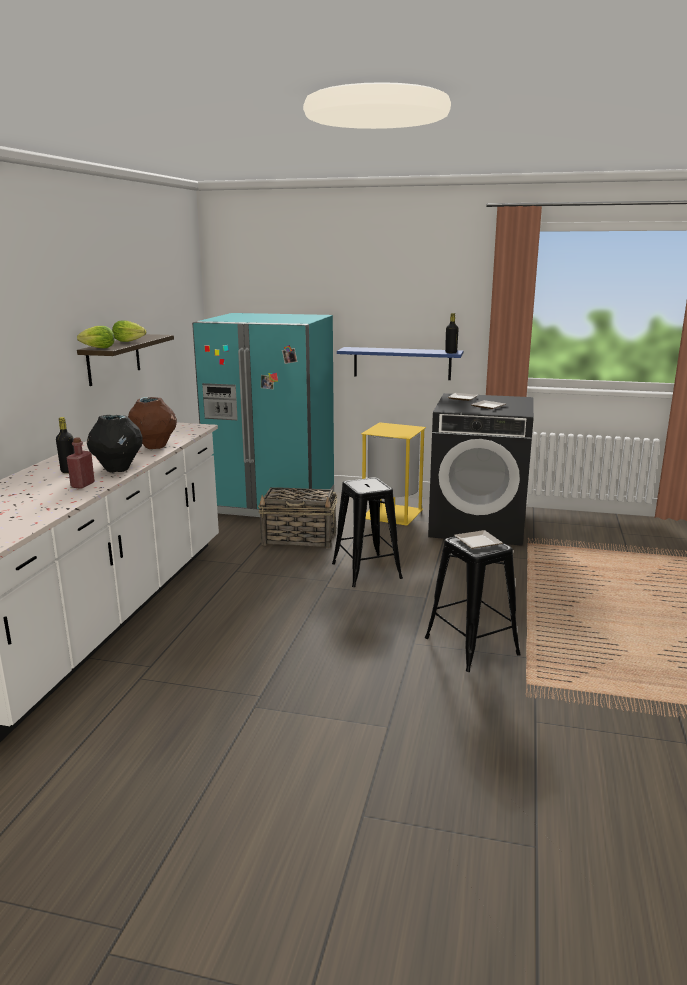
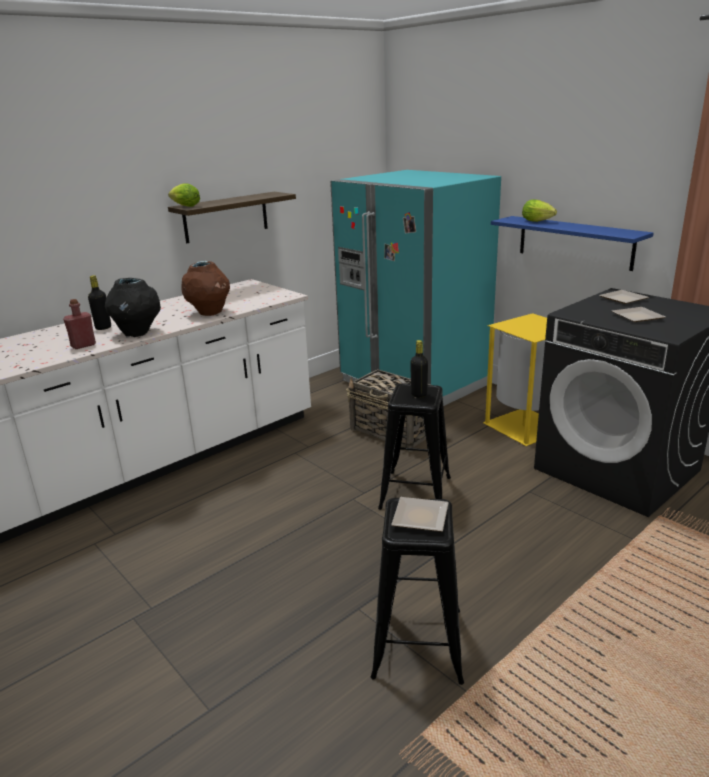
camera: 35 degrees right, 5 degrees up
lettuce [112,321,146,342] -> lettuce moved to [522,199,557,222]
black bottle [445,313,459,353] -> black bottle moved to [410,340,428,398]

